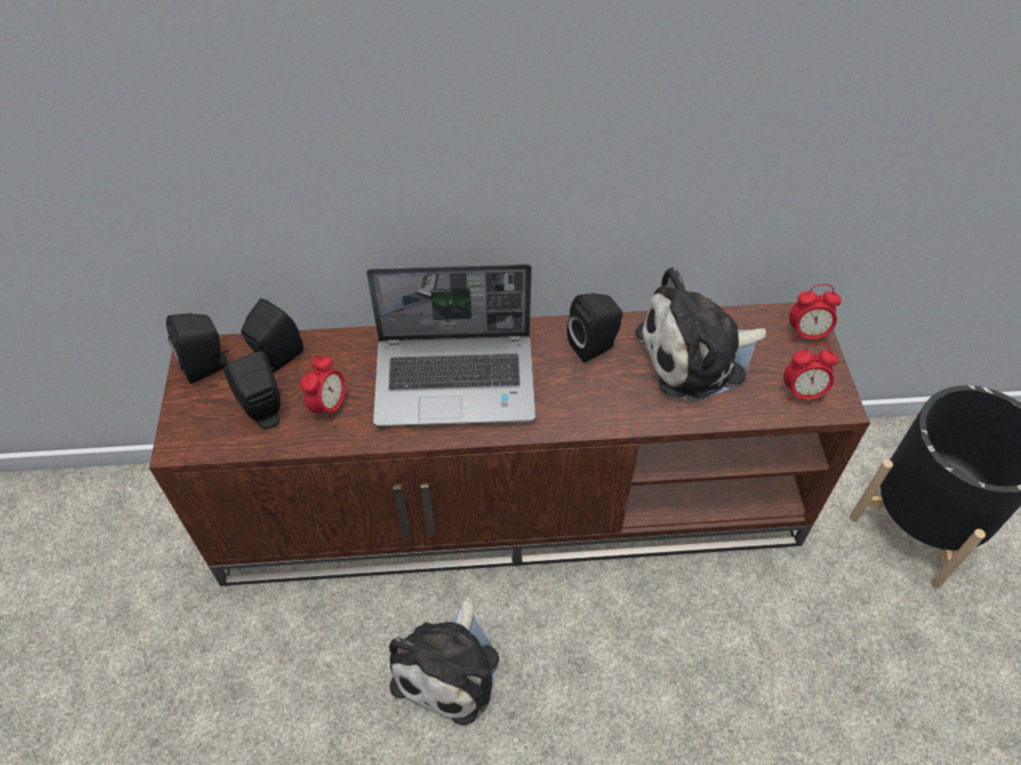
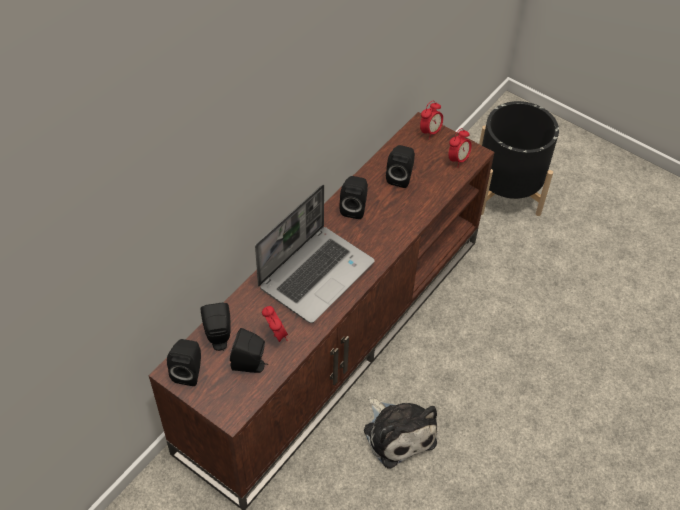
camera: 50 degrees left, 0 degrees up
plush toy [635,267,766,402] -> black speaker [386,145,415,188]

